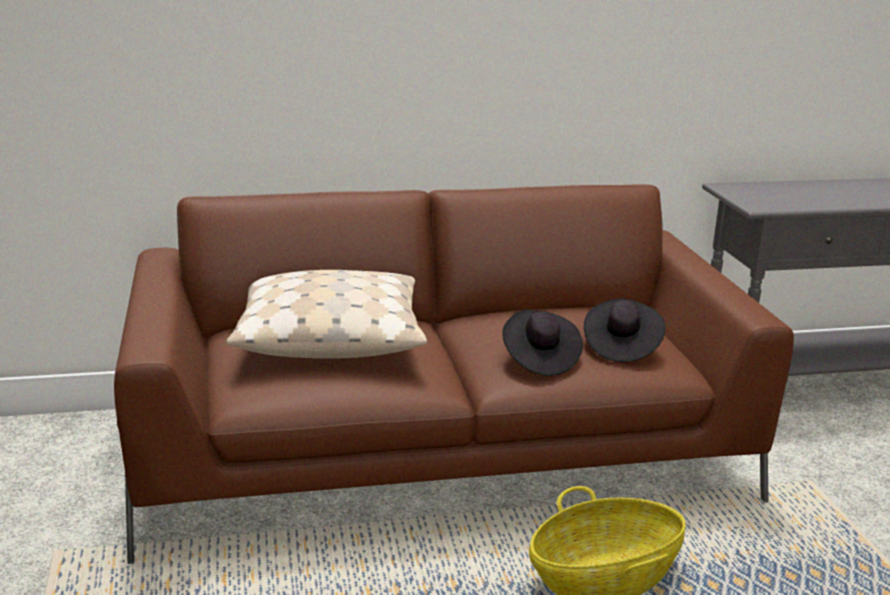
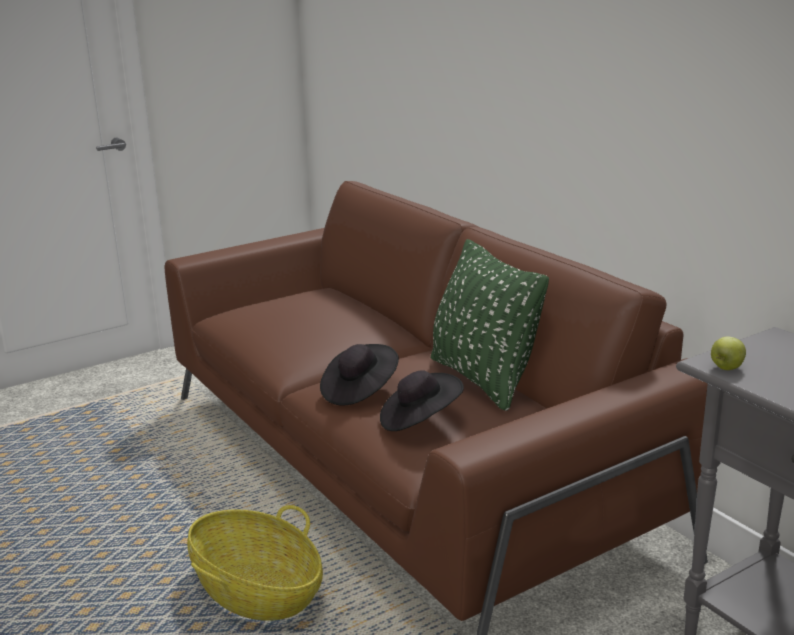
camera: 70 degrees right, 0 degrees up
beige pillow [226,270,427,359] -> none
none -> green pillow [431,239,549,411]
none -> apple [711,336,746,370]

